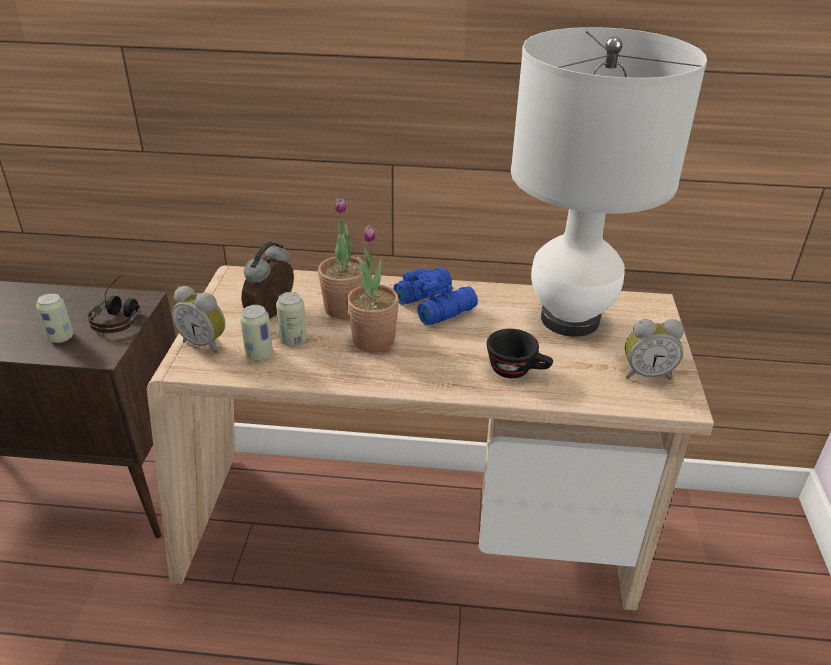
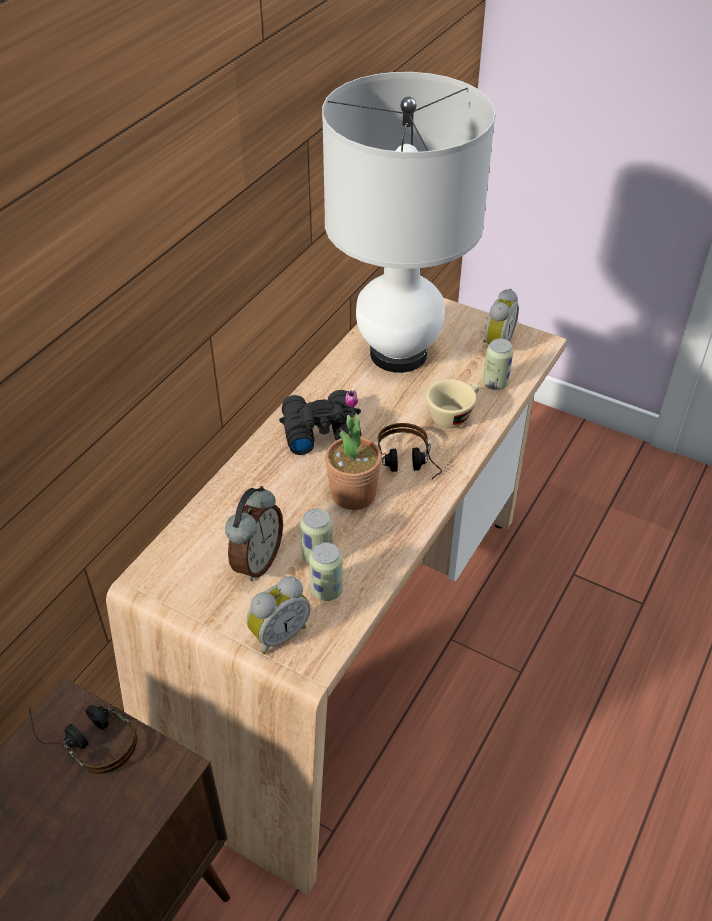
camera: 65 degrees left, 10 degrees up
can [36,293,74,343] -> can moved to [483,338,513,390]
alarm clock [241,241,294,319] -> alarm clock turned 120 degrees counterclockwise [225,486,283,581]
potted plant [318,198,363,319] -> none
blue binoculars [393,268,478,325] -> black binoculars [279,390,361,455]
black cup [487,329,553,378] -> beige cup [426,379,480,428]
none -> headphones [377,423,442,480]

